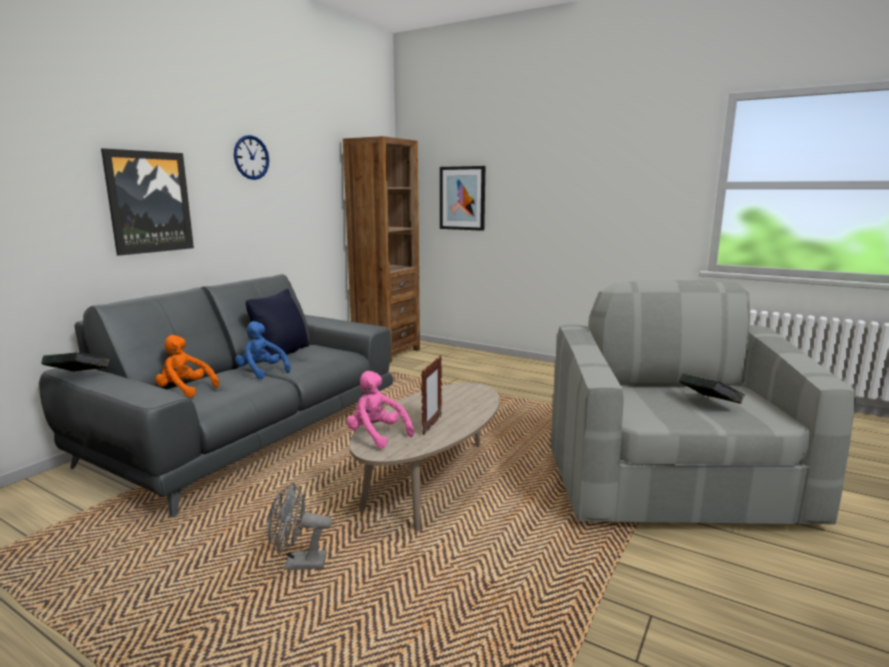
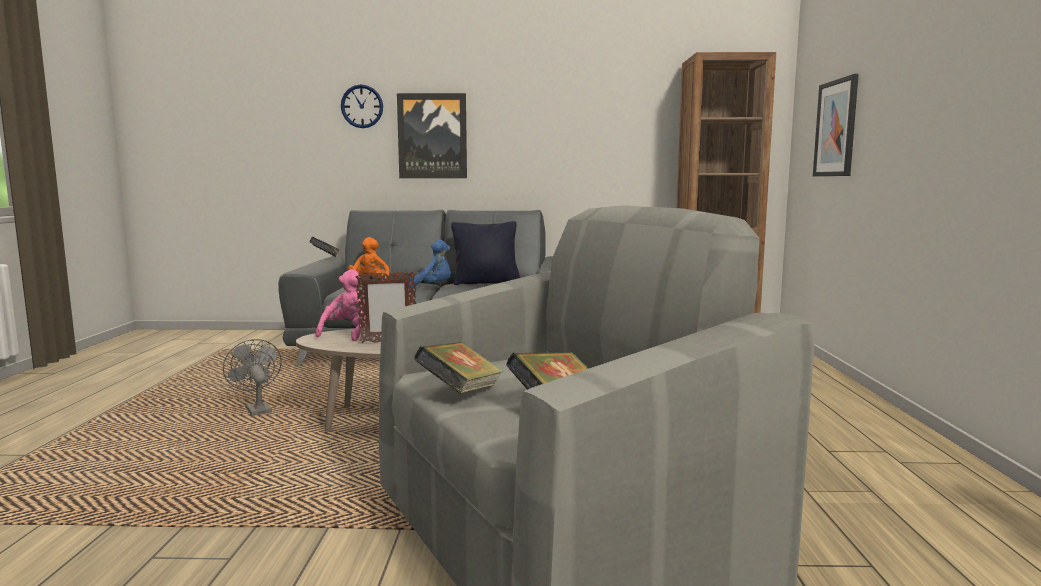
camera: 60 degrees right, 5 degrees down
wall clock [234,135,269,180] -> wall clock moved to [341,84,383,128]
blue plush toy [235,321,290,379] -> blue plush toy turned 75 degrees clockwise [410,240,451,288]
none -> book [414,342,503,394]

